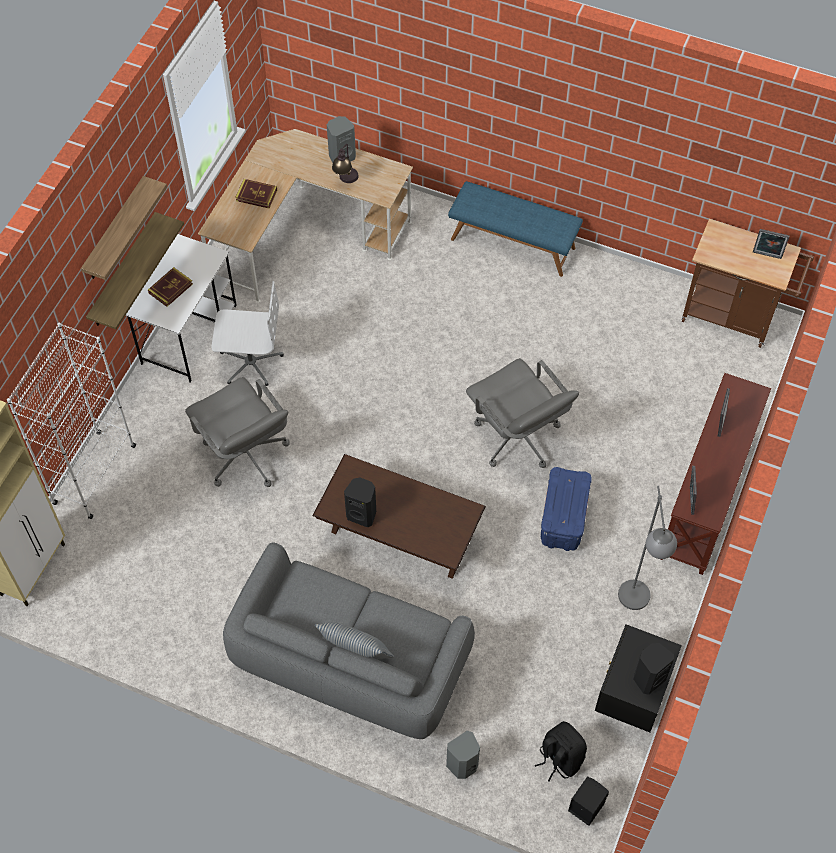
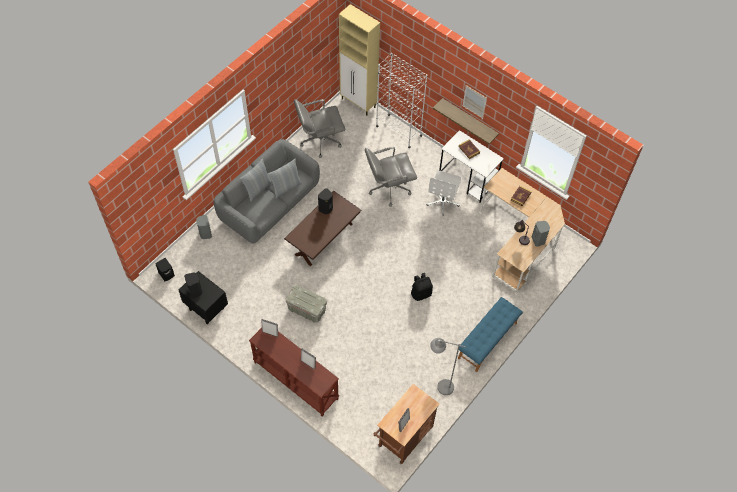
camera: 105 degrees right, 0 degrees up
shelf [81,176,167,280] -> picture [463,85,487,119]
grey office chair [466,358,579,468] -> grey office chair moved to [294,99,345,158]
black backpack [535,721,587,782] -> black backpack moved to [411,273,433,301]
blue storage box [541,467,592,551] -> grey storage box [285,285,327,323]
grey floor lamp [618,486,677,610] -> grey floor lamp moved to [430,338,466,395]
none -> pillow [268,159,303,198]

